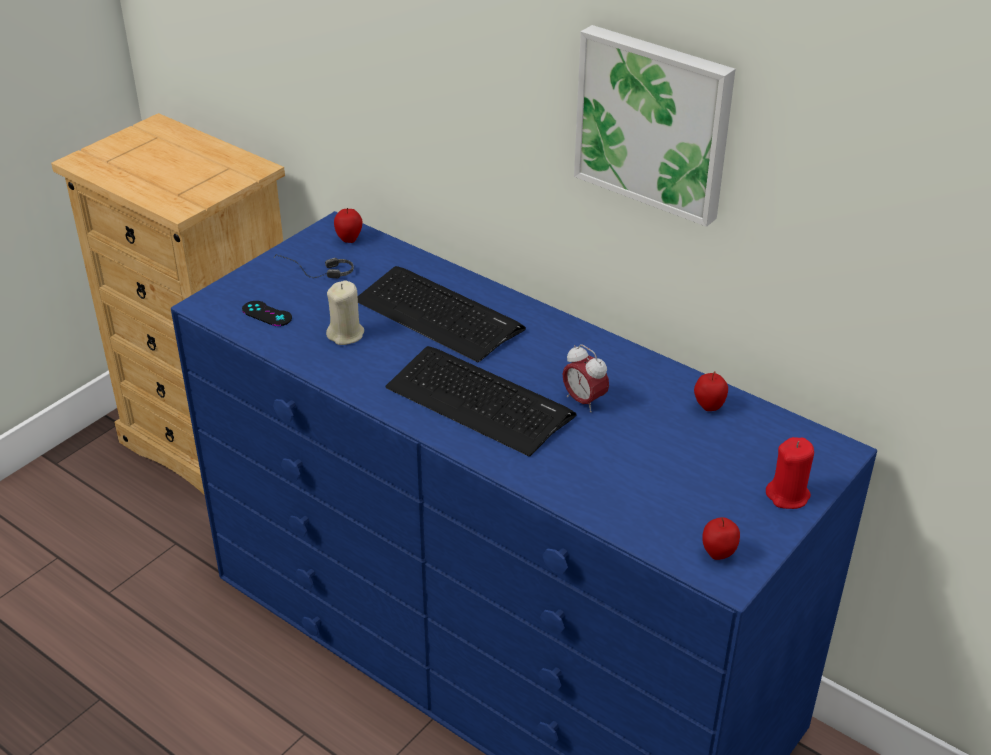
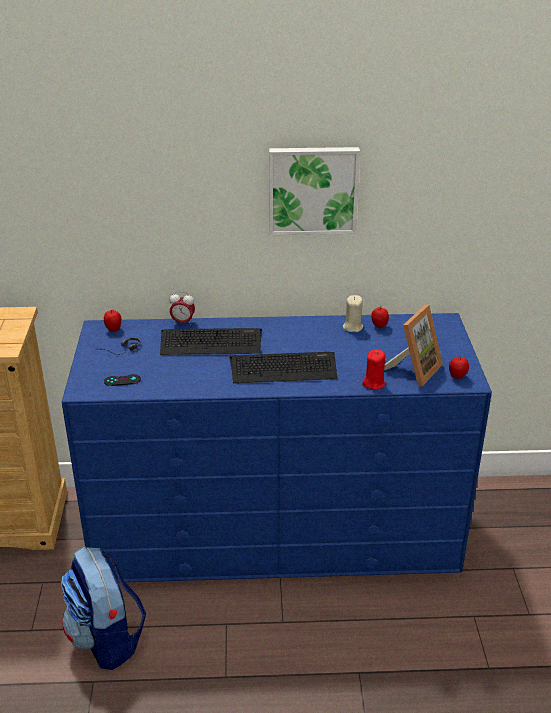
camera: 40 degrees left, 5 degrees down
beige candle [326,281,364,345] -> beige candle moved to [343,295,363,332]
alarm clock [562,344,609,412] -> alarm clock moved to [169,291,195,325]
red candle [766,437,814,509] -> red candle moved to [362,349,385,390]
none -> backpack [61,547,146,670]
none -> picture frame [384,305,443,386]

